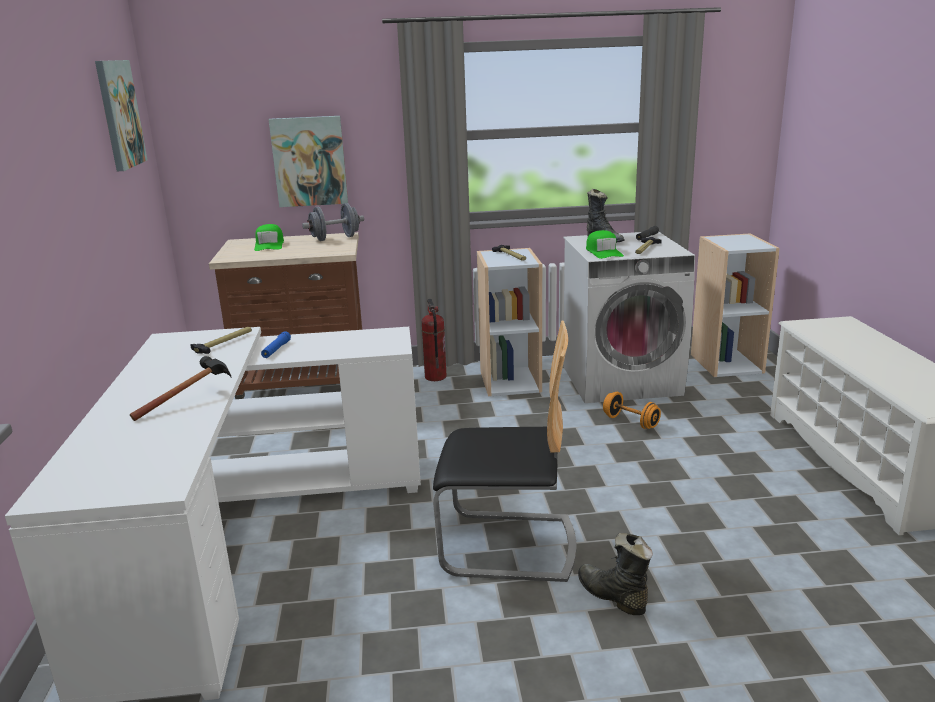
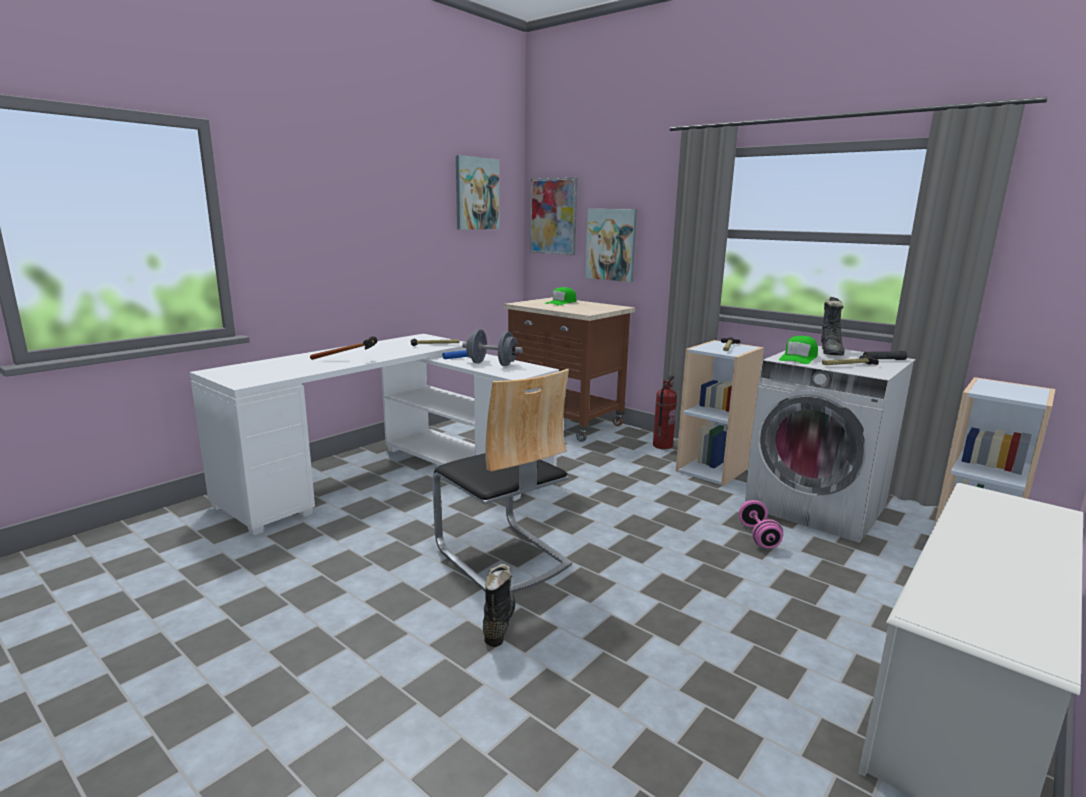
camera: 45 degrees right, 5 degrees down
grey dumbbell [302,203,364,241] -> grey dumbbell moved to [462,329,523,366]
orange dumbbell [603,392,661,429] -> pink dumbbell [738,500,783,548]
none -> picture [530,178,578,255]

